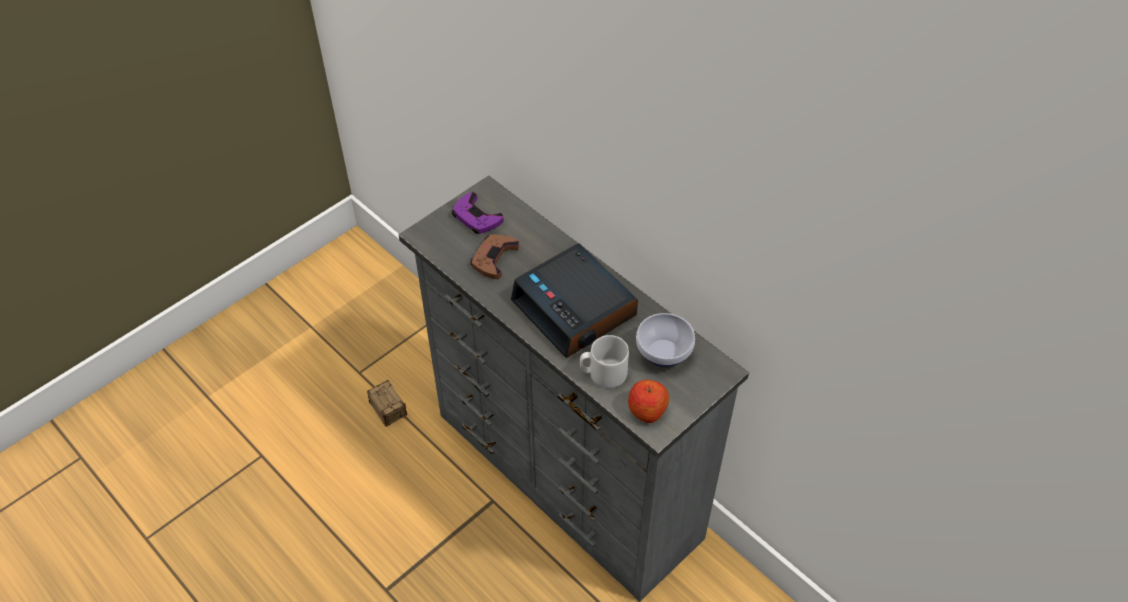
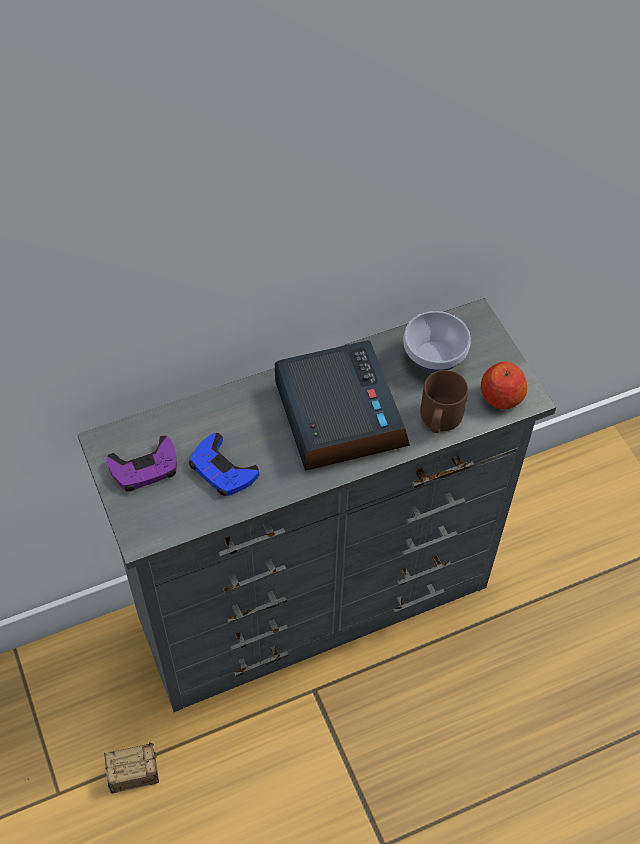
camera: 70 degrees left, 5 degrees up
brown game controller [470,235,519,279] -> blue game controller [189,433,259,496]
alarm clock [511,243,638,358] -> alarm clock turned 90 degrees counterclockwise [275,340,410,471]
grey mug [580,335,629,388] -> brown mug [420,370,468,433]

